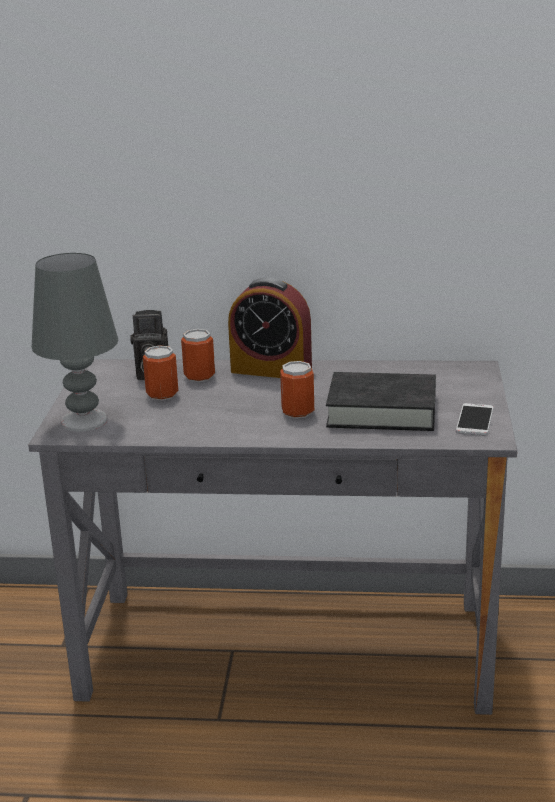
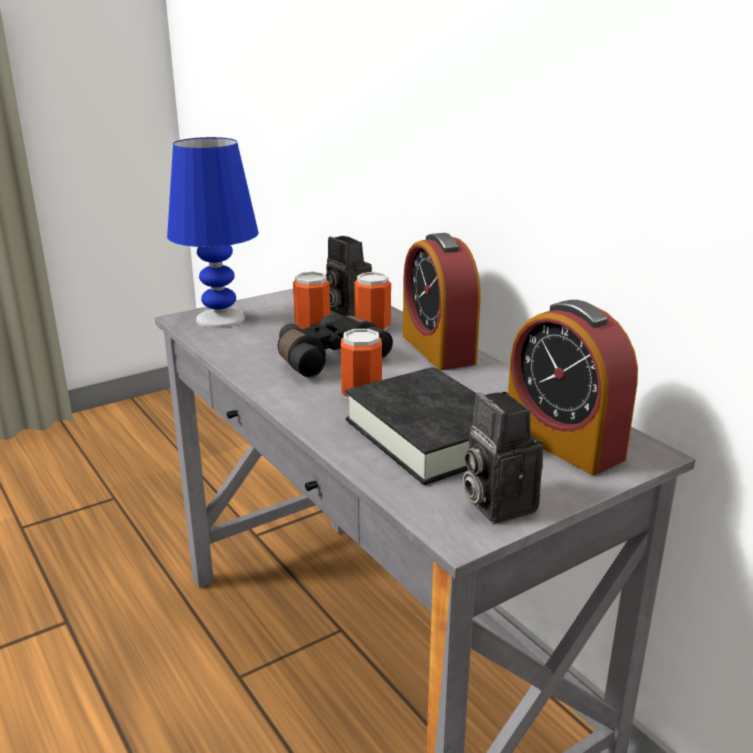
camera: 50 degrees right, 0 degrees up
grey table lamp [32,253,118,432] -> blue table lamp [167,137,259,328]
phone [456,403,494,435] -> camera [463,392,543,524]
none -> black binoculars [278,315,393,378]
none -> alarm clock [508,300,638,475]

